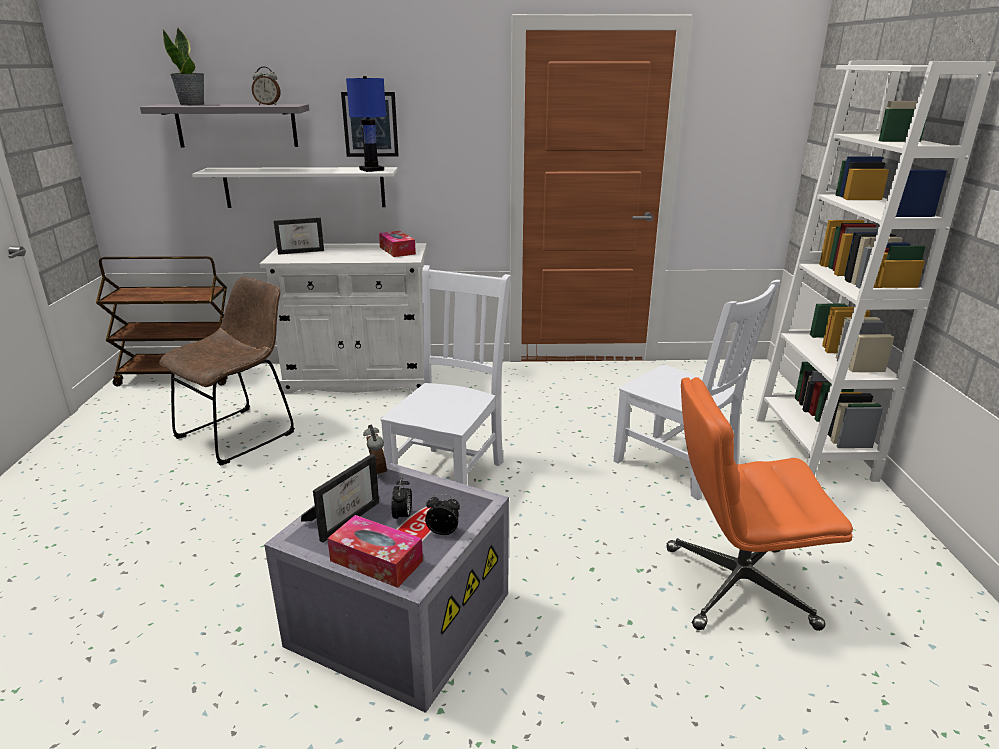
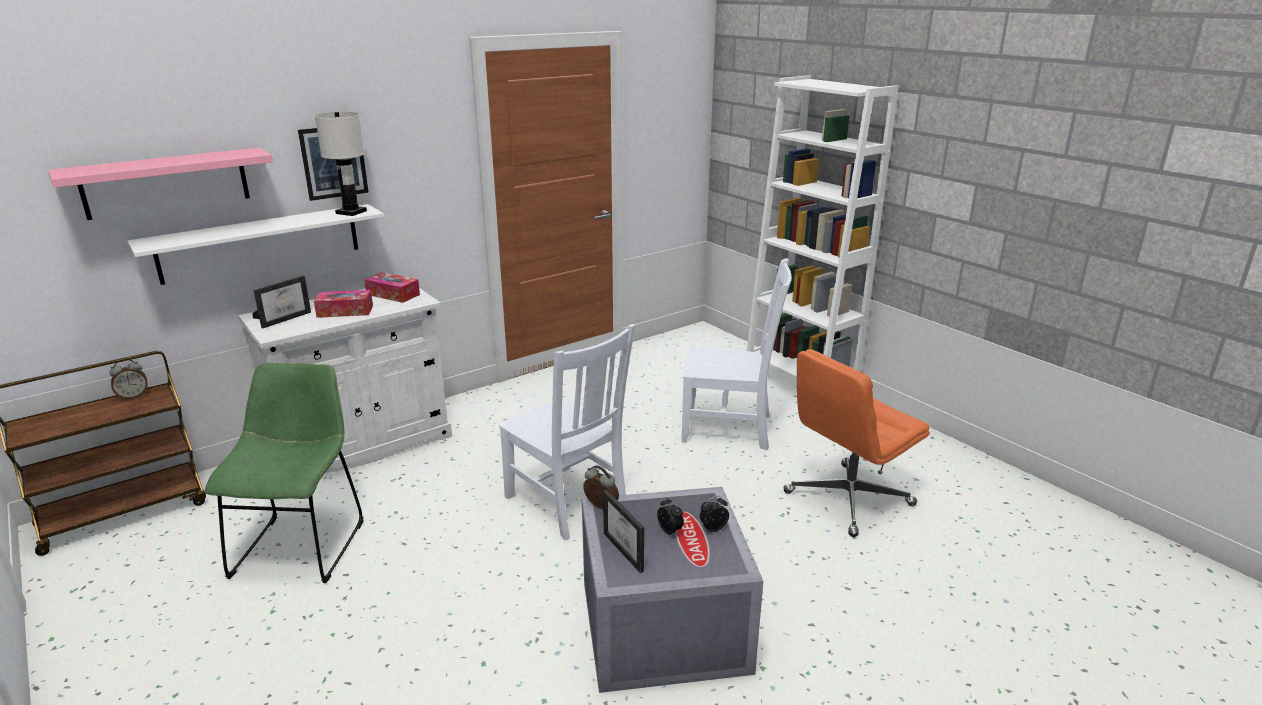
camera: 35 degrees left, 0 degrees up
grey shelf [140,104,309,147] -> pink shelf [48,147,273,220]
brown chair [159,276,295,466] -> green chair [205,363,363,583]
potted plant [163,28,204,105] -> none
alarm clock [252,67,281,105] -> alarm clock moved to [109,360,148,400]
picture frame [301,454,379,543] -> picture frame turned 150 degrees clockwise [603,490,644,573]
tissue box [327,515,423,588] -> tissue box moved to [314,290,373,318]
blue table lamp [346,76,386,172] -> white table lamp [315,112,367,216]
white chair [381,265,511,485] -> white chair turned 150 degrees clockwise [499,324,635,540]

